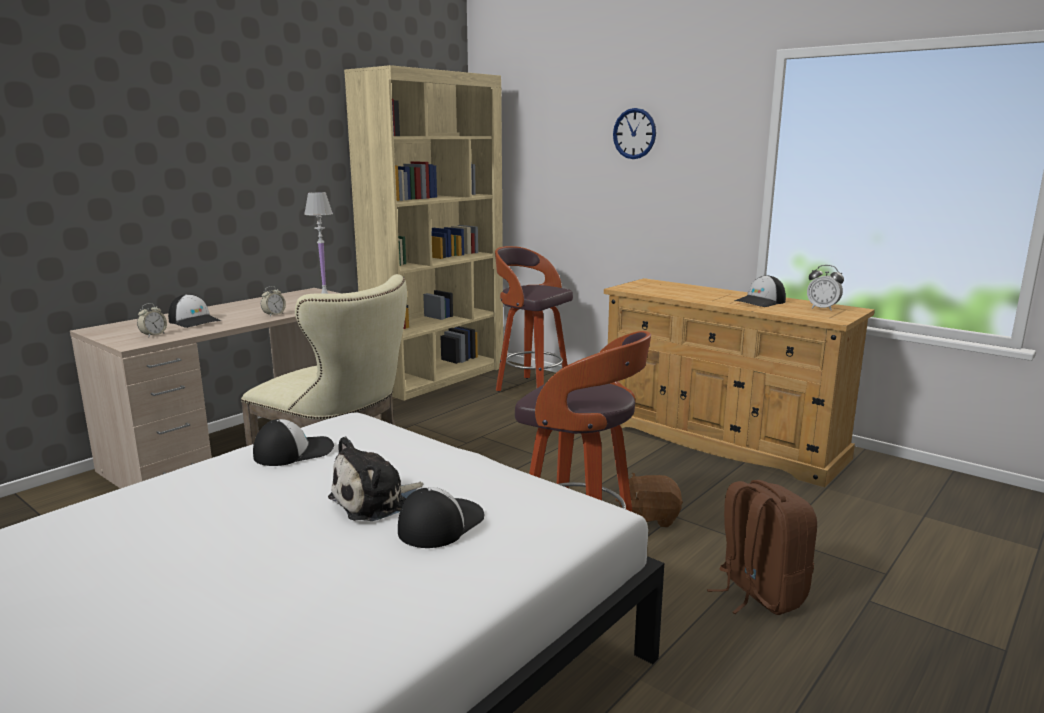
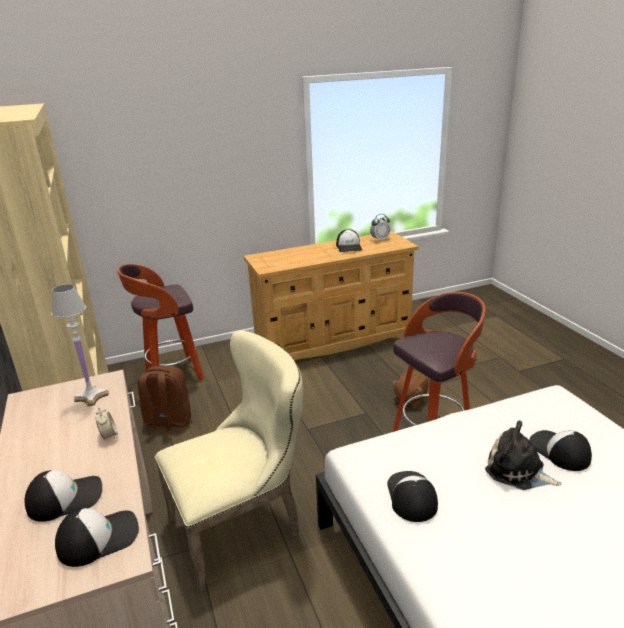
camera: 60 degrees left, 10 degrees up
alarm clock [137,303,167,338] -> cap [55,508,139,567]
plush toy [328,436,423,521] -> plush toy turned 135 degrees clockwise [485,420,562,490]
wall clock [613,108,656,159] -> none
brown backpack [707,480,817,615] -> brown backpack moved to [138,366,191,439]

